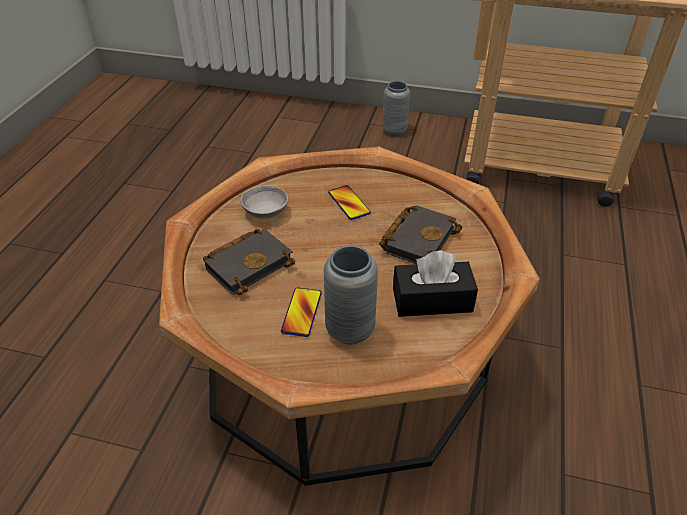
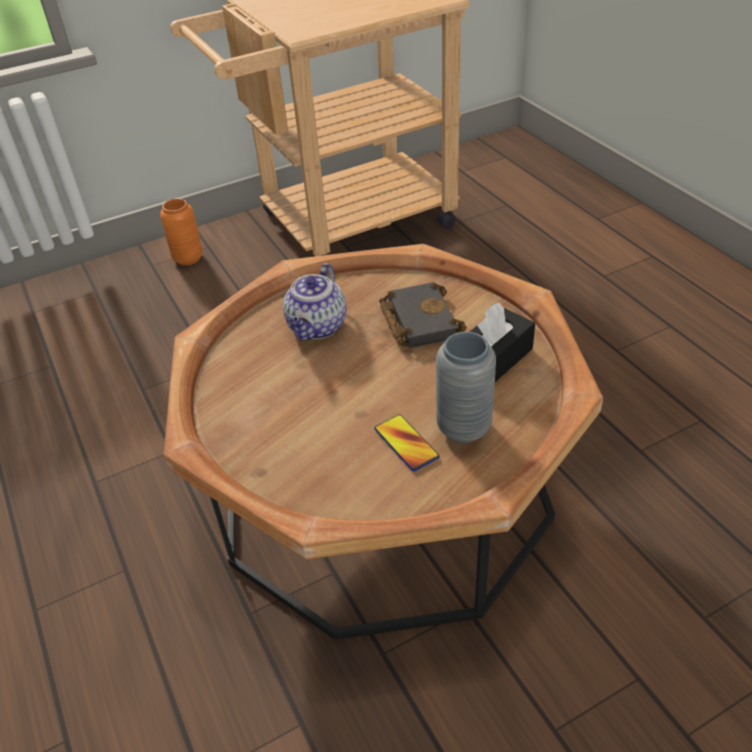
camera: 40 degrees left, 0 degrees up
black book [203,229,295,295] -> none
grey bowl [240,186,288,218] -> none
phone [328,185,371,220] -> teapot [283,263,347,341]
grey vase [382,81,410,136] -> orange vase [160,199,203,266]

